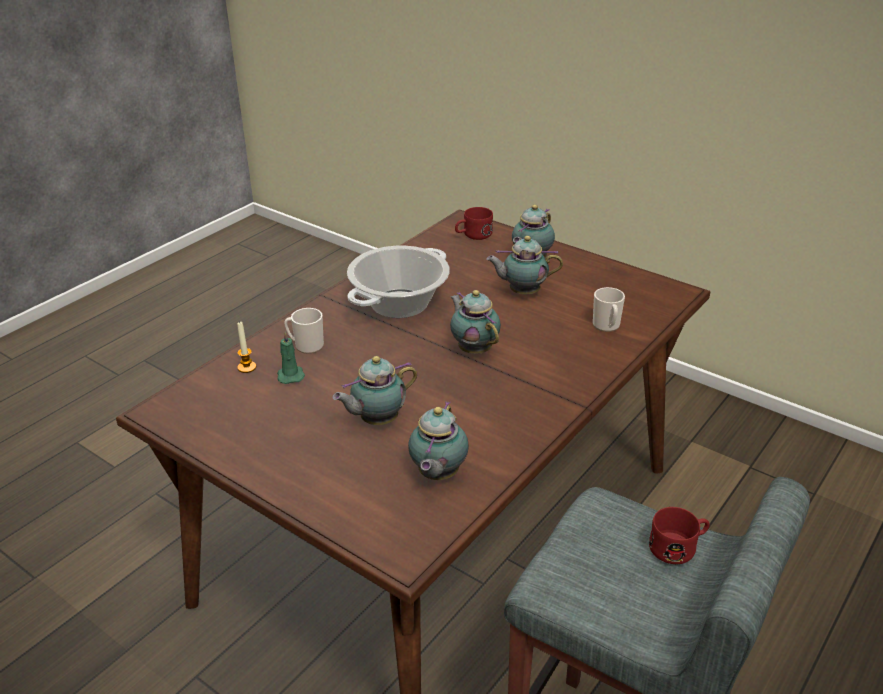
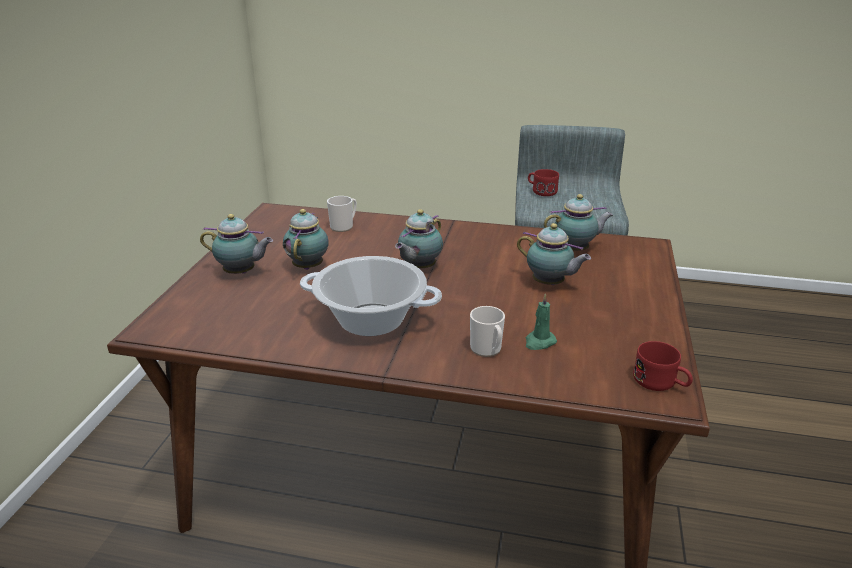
camera: 115 degrees left, 5 degrees down
candle [237,321,256,373] -> none
red mug [455,207,493,240] -> red mug moved to [633,341,693,391]
teapot [486,236,563,294] -> teapot turned 150 degrees counterclockwise [283,209,329,270]

